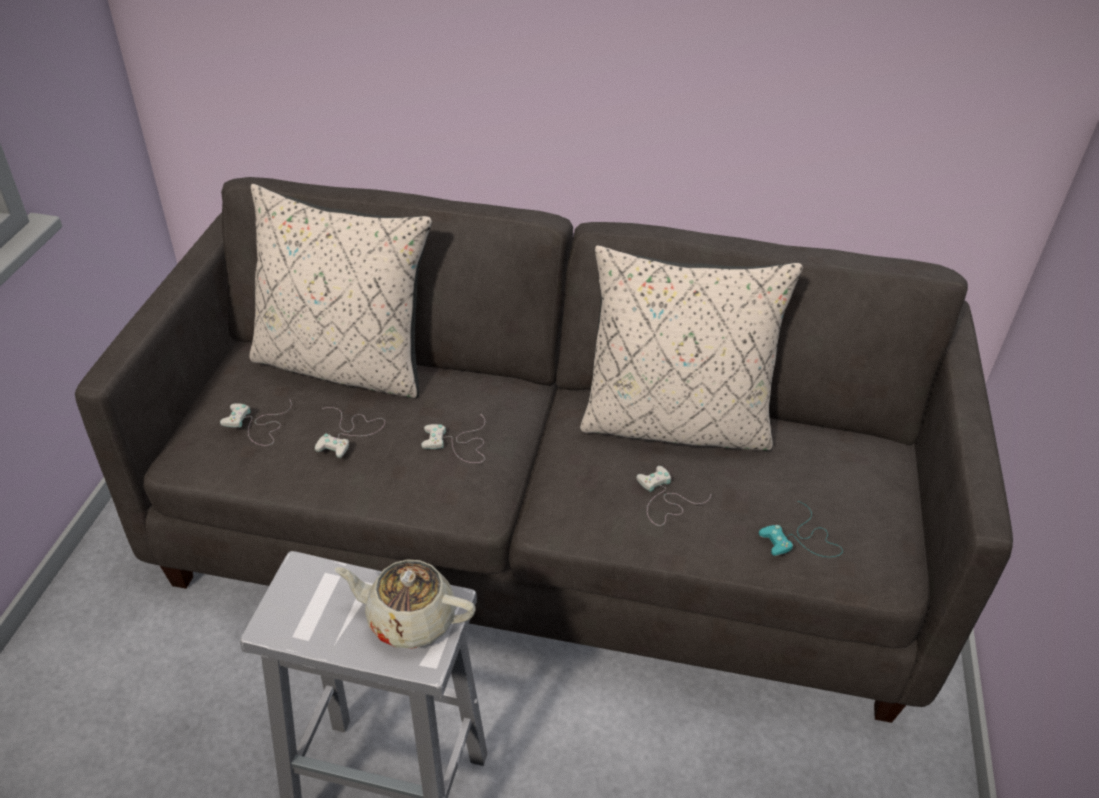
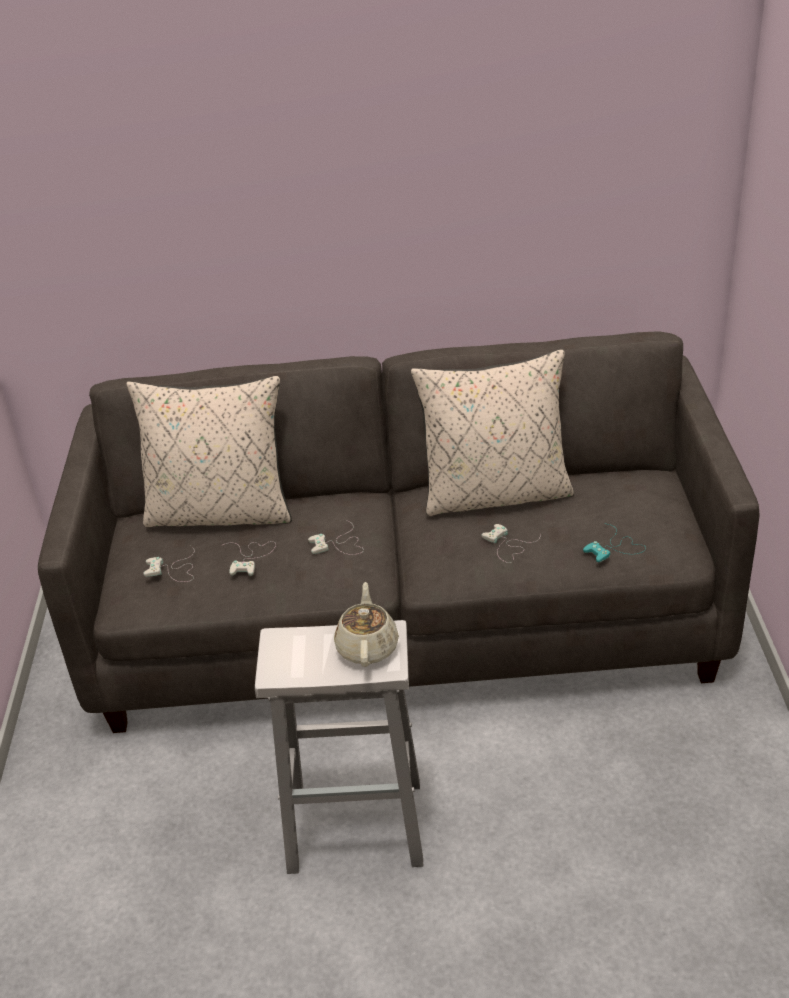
camera: 10 degrees left, 5 degrees down
beige teapot [335,559,476,649] -> beige teapot turned 90 degrees clockwise [334,582,399,667]

